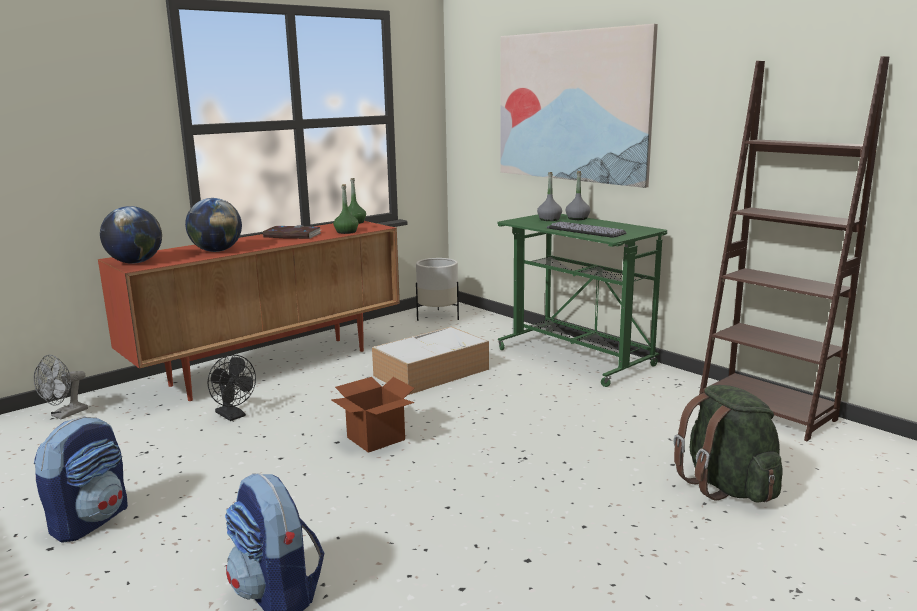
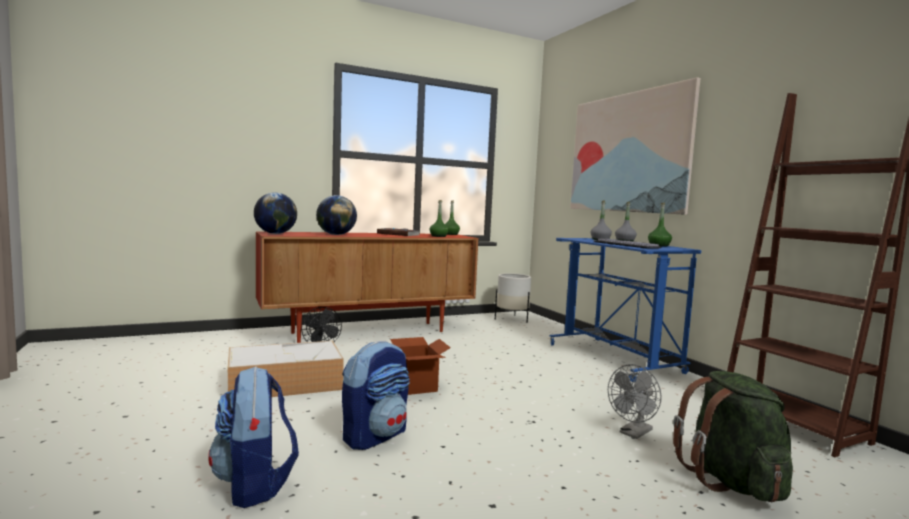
camera: 15 degrees right, 10 degrees down
grey fan [34,355,88,419] -> grey fan moved to [608,364,662,439]
backpack [34,416,128,543] -> backpack moved to [342,341,410,450]
storage box [372,327,489,395] -> storage box moved to [228,341,344,397]
green desk [497,214,667,387] -> blue desk [550,238,702,382]
none -> green bottle [648,203,672,247]

